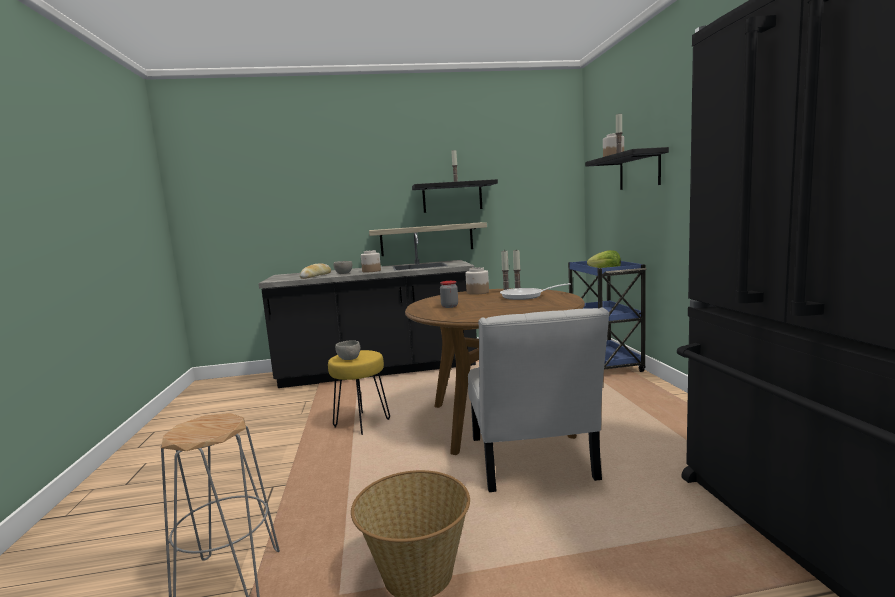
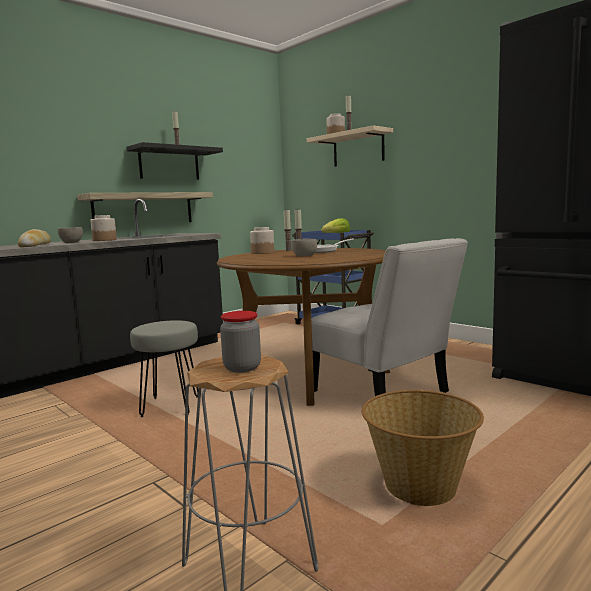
camera: 35 degrees left, 0 degrees up
yellow stool [328,350,390,435] -> grey stool [130,320,199,417]
grey bowl [335,340,360,360] -> grey bowl moved to [291,239,317,256]
jar [440,281,458,308] -> jar moved to [220,311,261,373]
black shelf [585,147,669,190] -> beige shelf [307,125,393,167]

